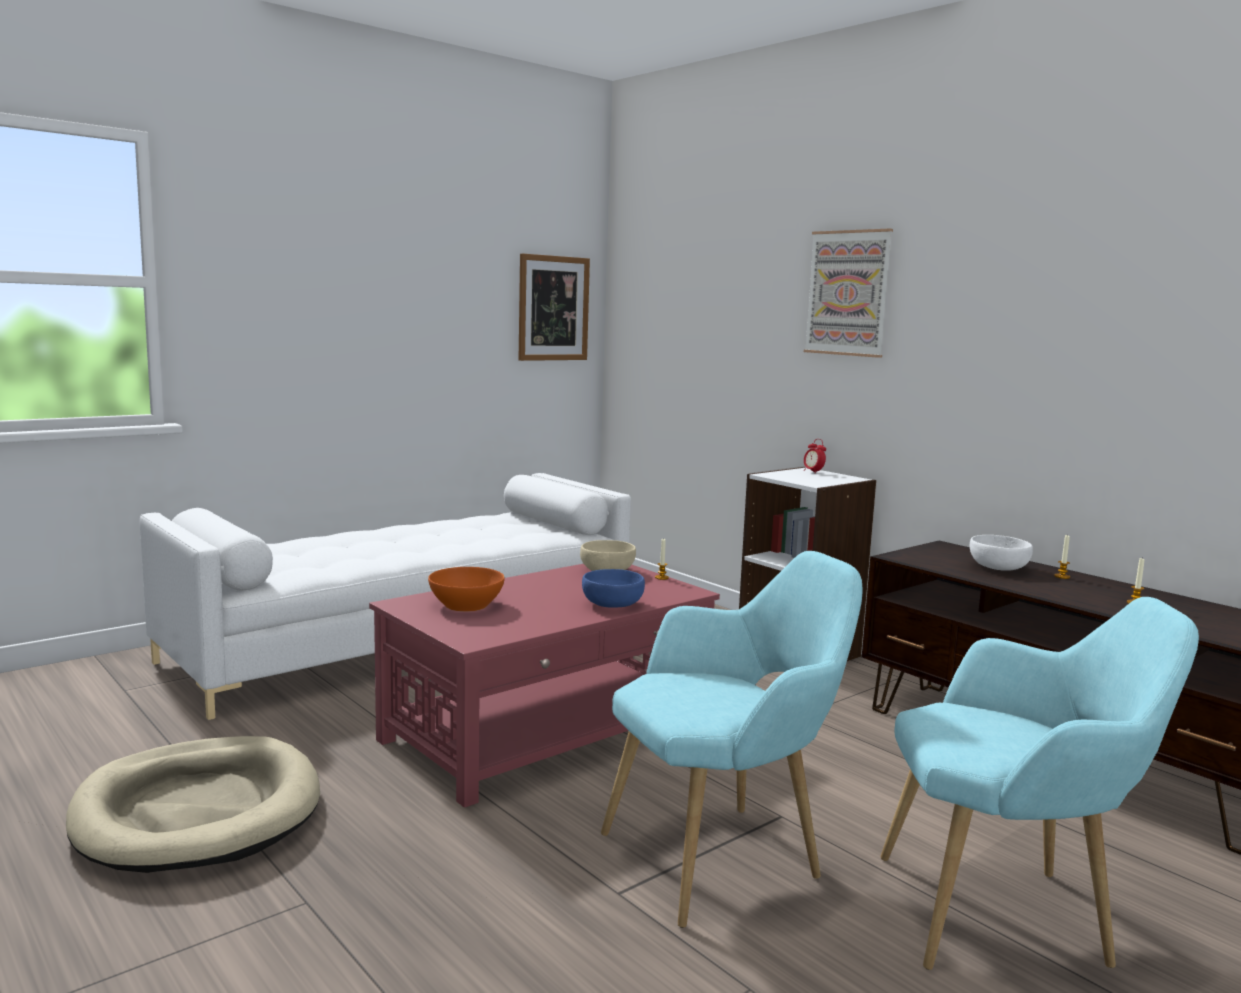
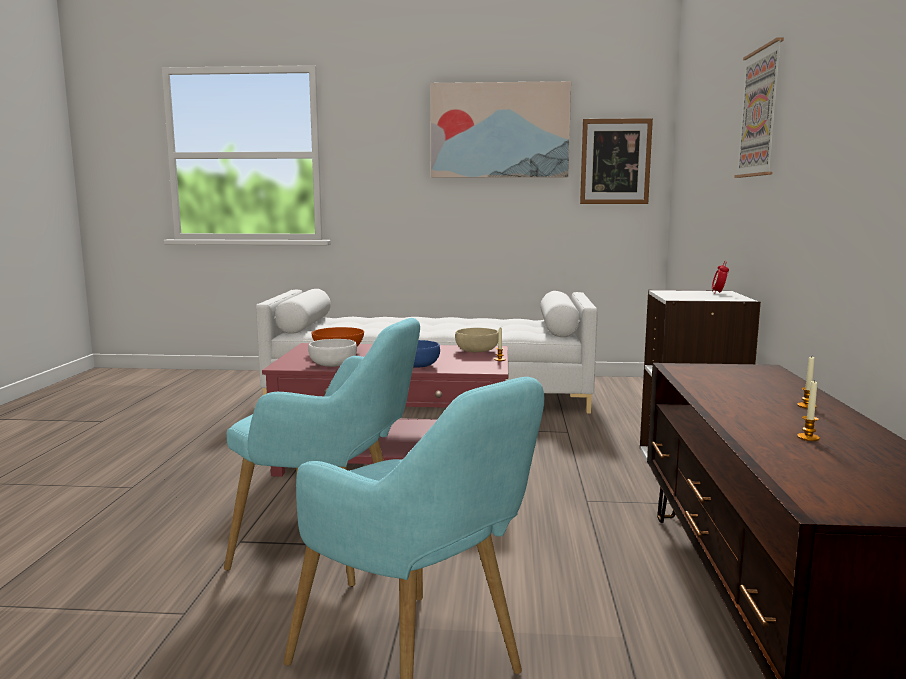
camera: 45 degrees right, 0 degrees up
beige dog bed [66,736,320,873] -> none
white bowl [970,535,1033,571] -> white bowl moved to [308,339,357,367]
none -> picture [430,81,571,178]

